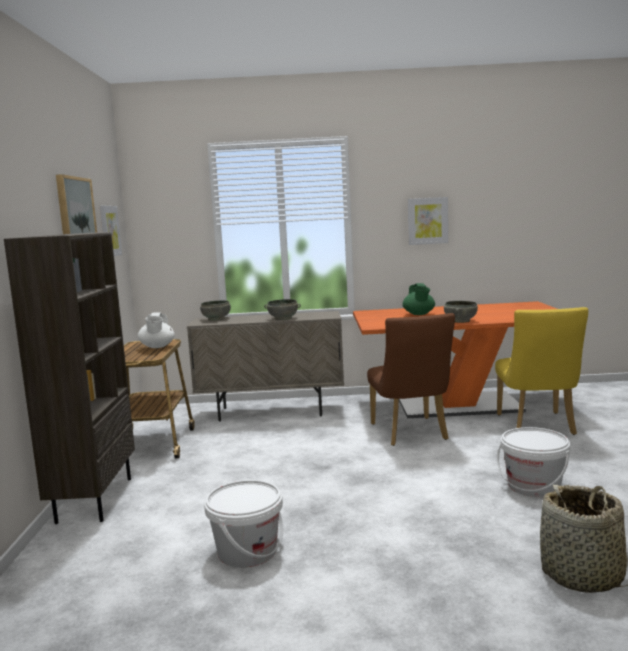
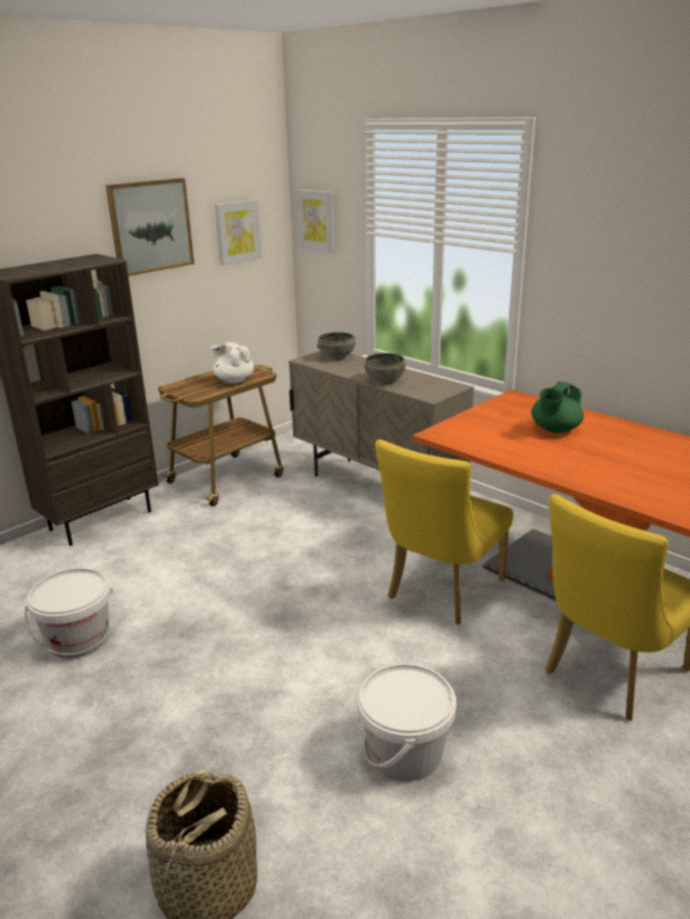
camera: 45 degrees right, 15 degrees up
white teapot [138,312,175,348] -> white teapot turned 90 degrees clockwise [211,342,254,383]
brown chair [367,313,455,446] -> yellow chair [375,439,513,625]
picture [408,197,448,245] -> picture moved to [296,189,335,252]
grey bowl [444,301,478,323] -> none

